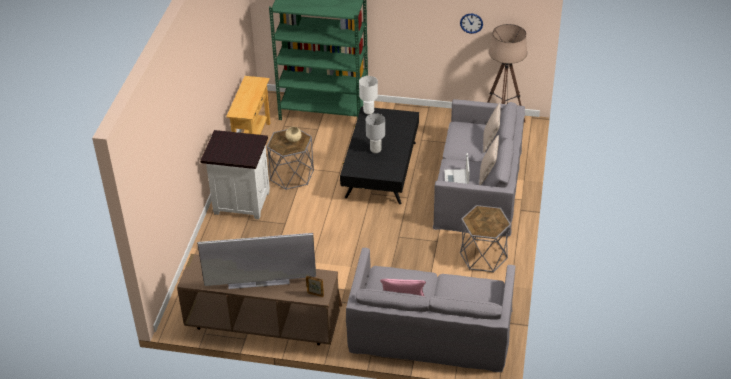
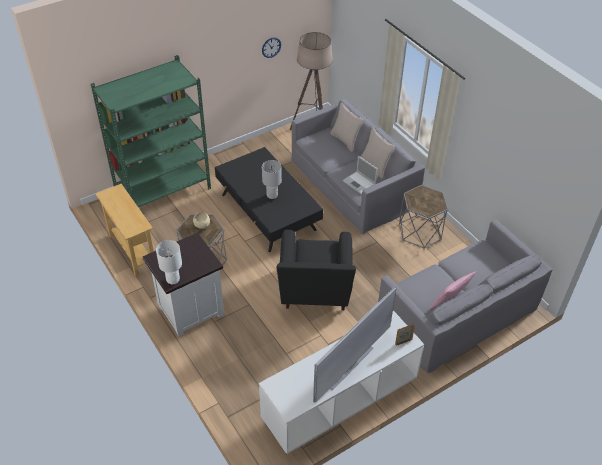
camera: 45 degrees left, 5 degrees up
brown tv stand [177,254,342,345] -> white tv stand [259,311,424,454]
white table lamp [359,76,378,115] -> white table lamp moved to [156,240,182,284]
none -> black armchair [276,230,356,311]

